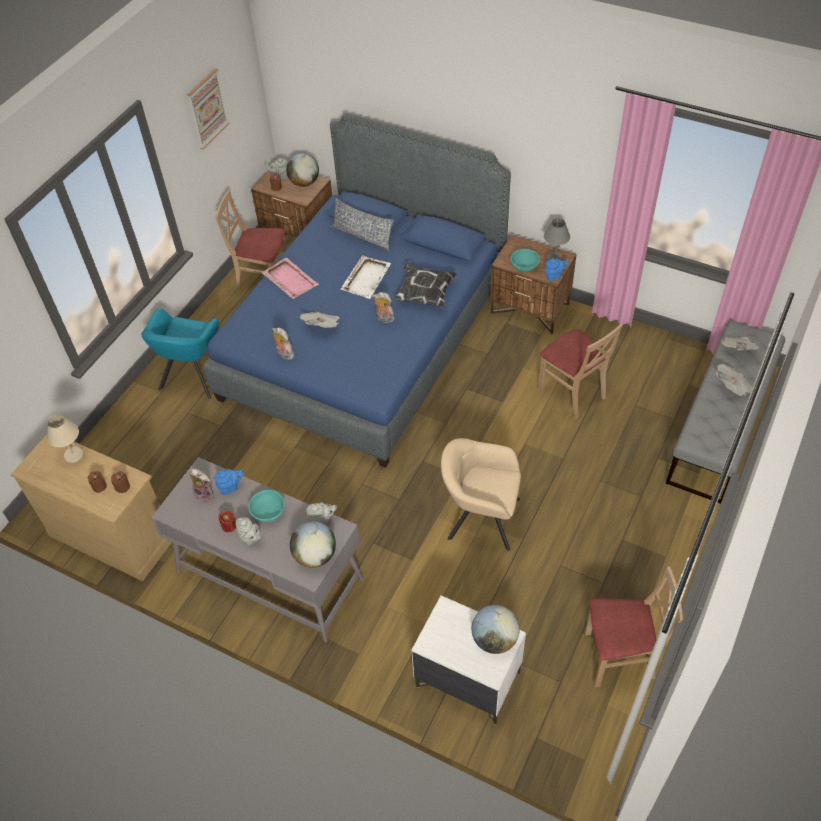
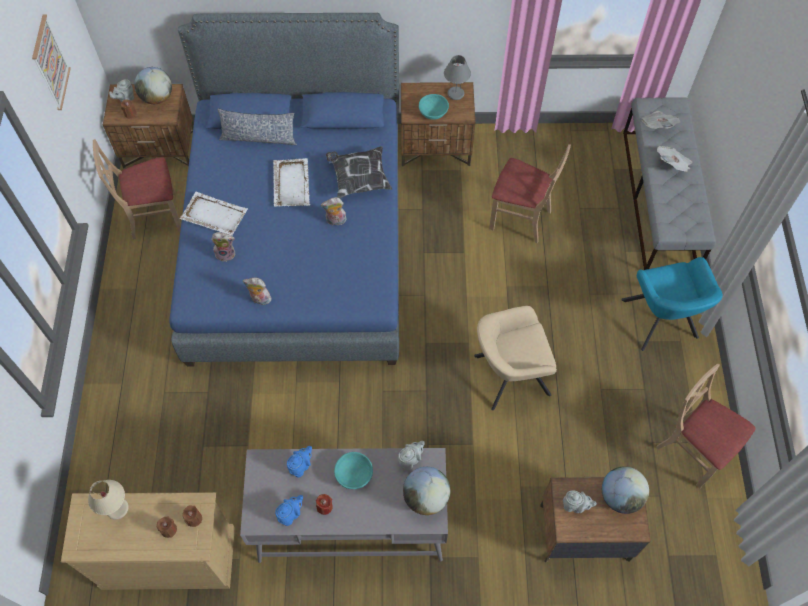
camera: 30 degrees left, 10 degrees up
turquoise armchair [142,308,219,399] -> turquoise armchair moved to [621,257,723,351]
plush toy [190,468,214,502] -> plush toy moved to [211,232,235,262]
grey teapot [236,517,261,545] -> grey teapot moved to [563,490,597,513]
pink tray [261,257,319,299] -> white tray [180,192,248,236]
newspaper [300,312,340,328] -> none
white nightstand [411,595,526,725] -> brown nightstand [540,477,651,562]
blue teapot [545,259,569,281] -> blue teapot moved to [275,495,303,526]
beige chair [585,566,683,687] -> beige chair turned 105 degrees counterclockwise [656,363,756,488]

